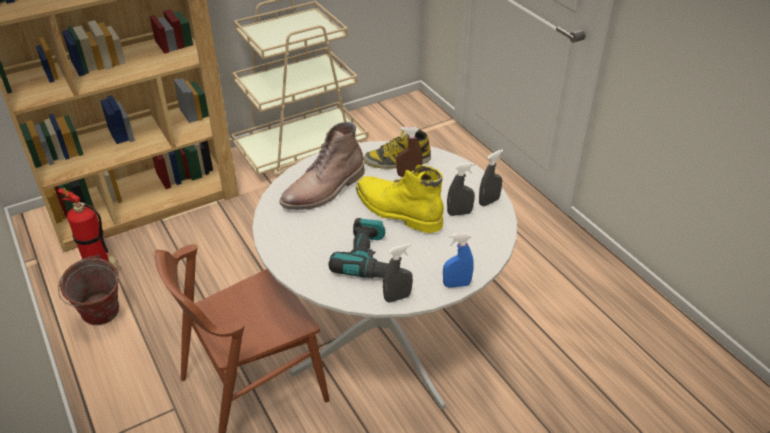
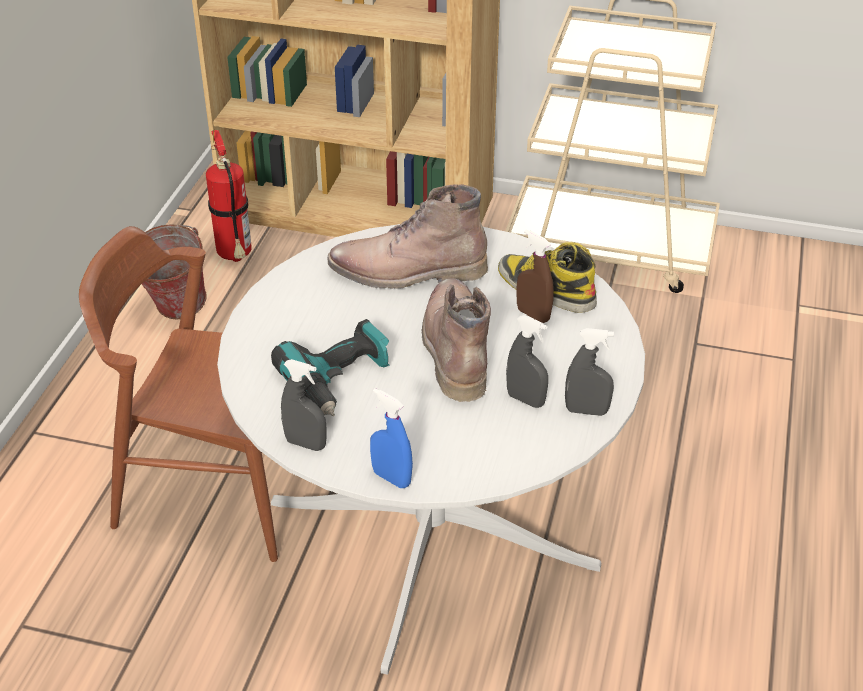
camera: 45 degrees right, 0 degrees up
yellow boot [356,165,444,233] -> brown boot [422,278,491,402]

